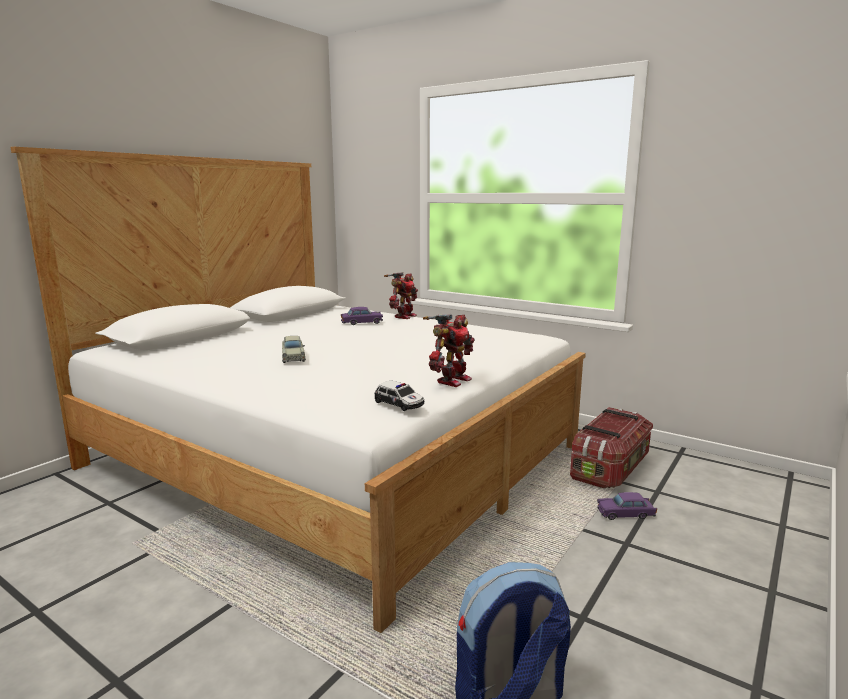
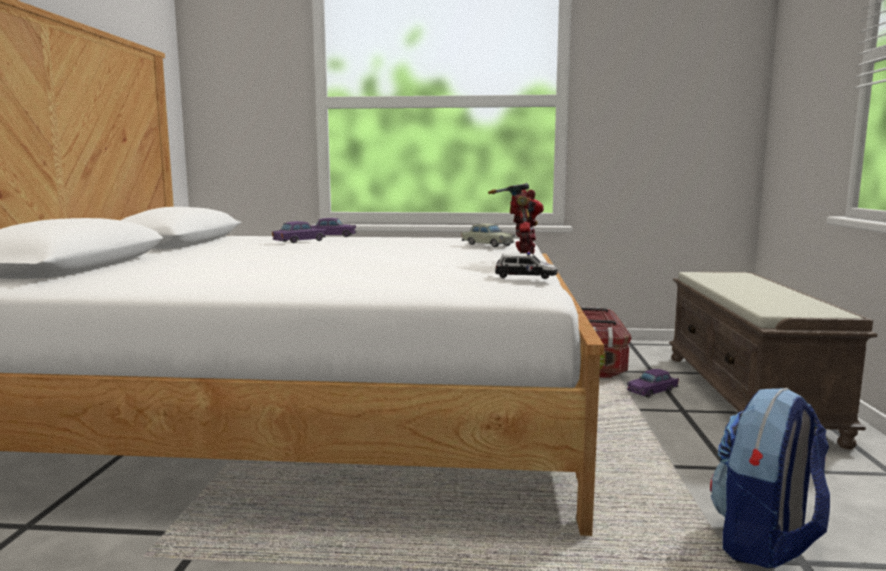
camera: 30 degrees left, 5 degrees down
beige toy car [282,336,306,363] -> beige toy car moved to [462,223,515,247]
toy robot [384,272,418,319] -> purple toy car [311,218,356,237]
none -> brown bench [669,272,878,450]

